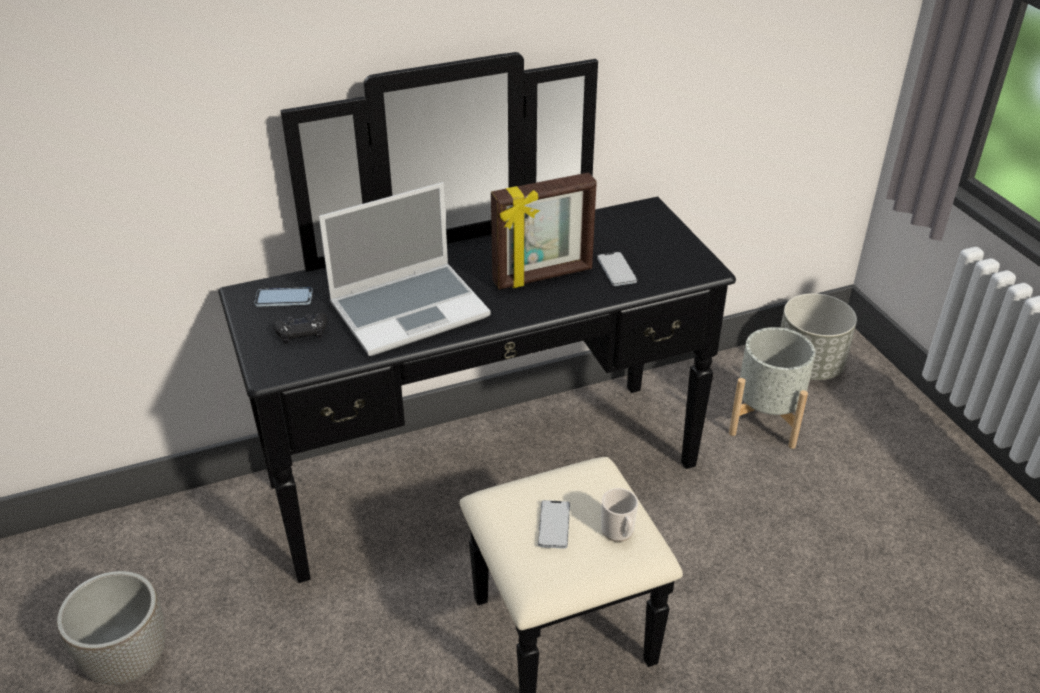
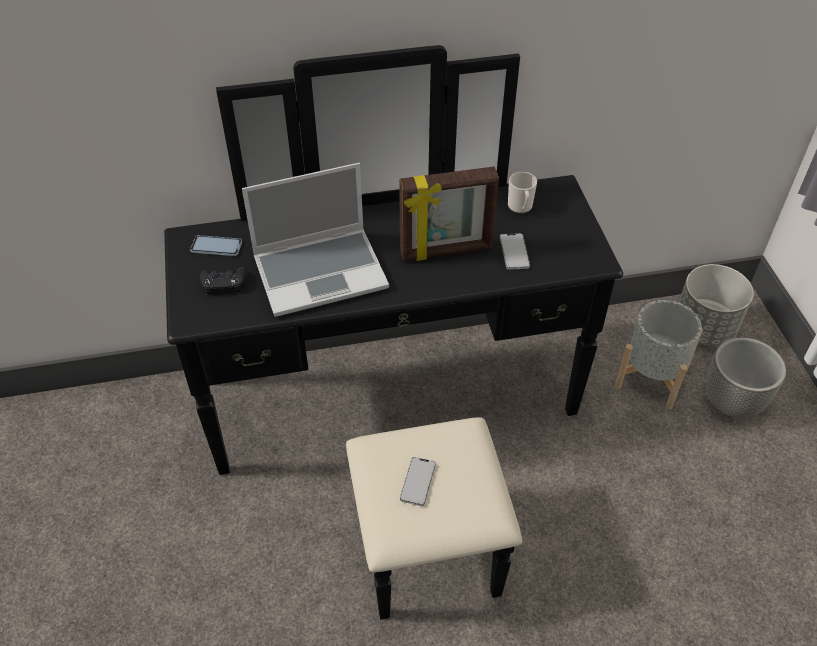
camera: 10 degrees right, 10 degrees up
planter [57,571,165,685] -> planter moved to [706,338,786,418]
mug [602,488,638,542] -> mug moved to [508,172,537,213]

